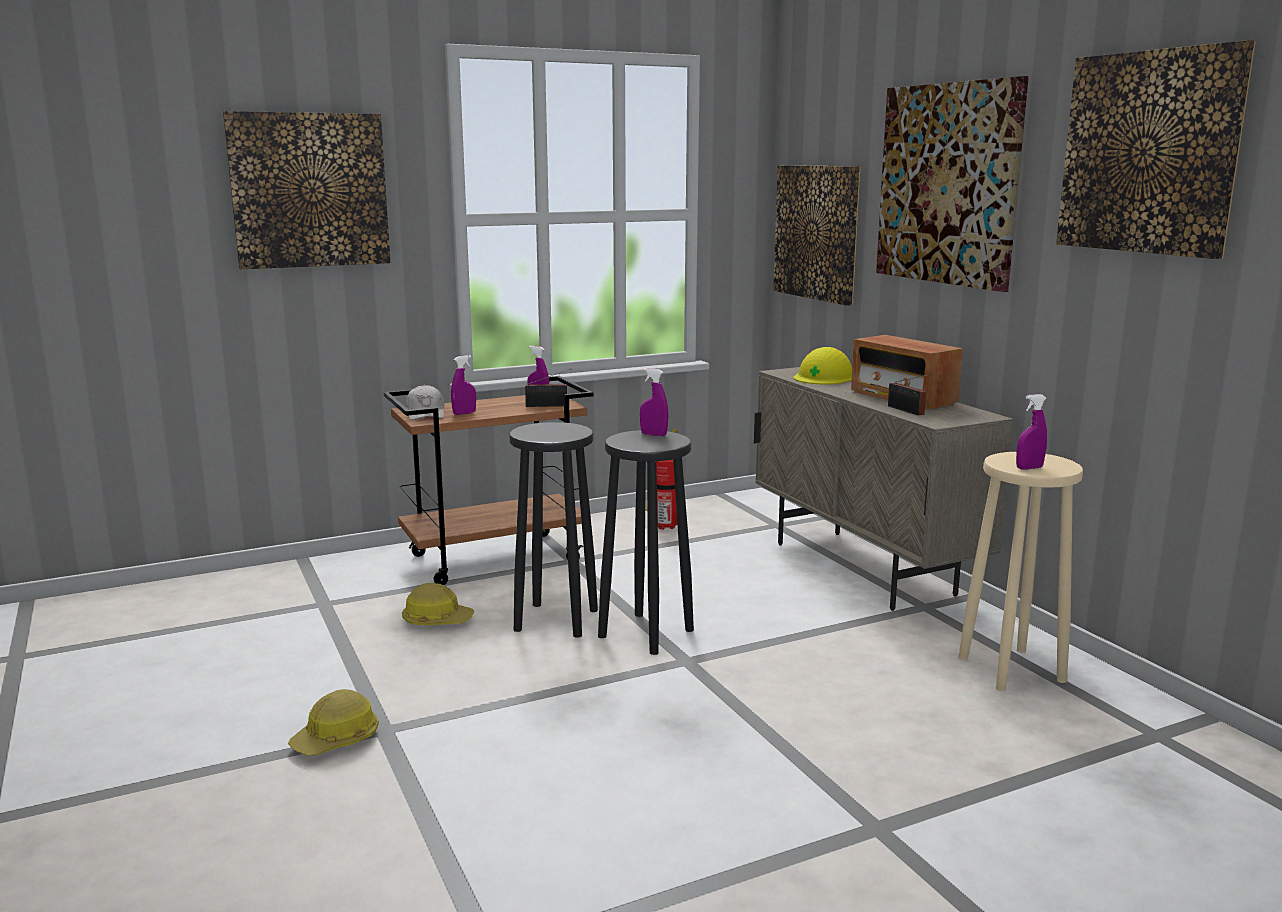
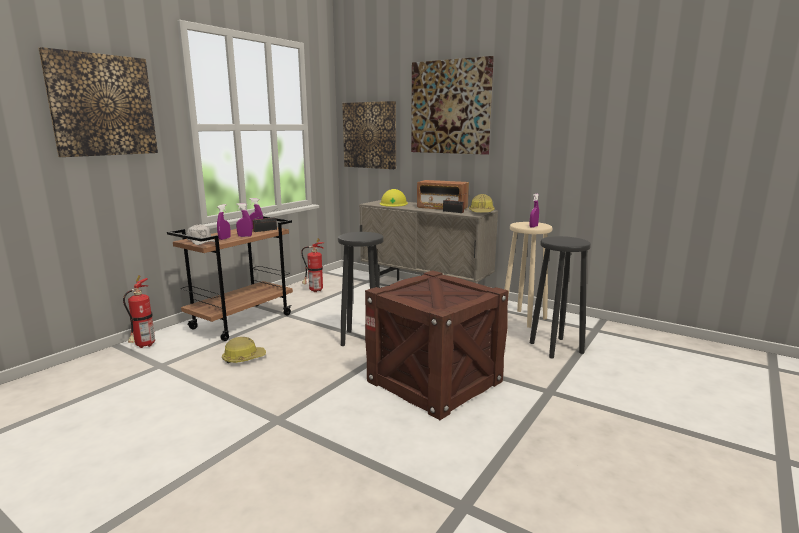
camera: 30 degrees left, 0 degrees up
hard hat [288,689,379,756] -> hard hat moved to [469,194,495,212]
black stool [509,422,598,638] -> black stool moved to [530,236,591,359]
purple spray bottle [640,368,668,436] -> purple spray bottle moved to [236,203,252,237]
picture [1056,40,1256,259] -> none
none -> fire extinguisher [123,275,155,348]
none -> crate [365,270,509,420]

